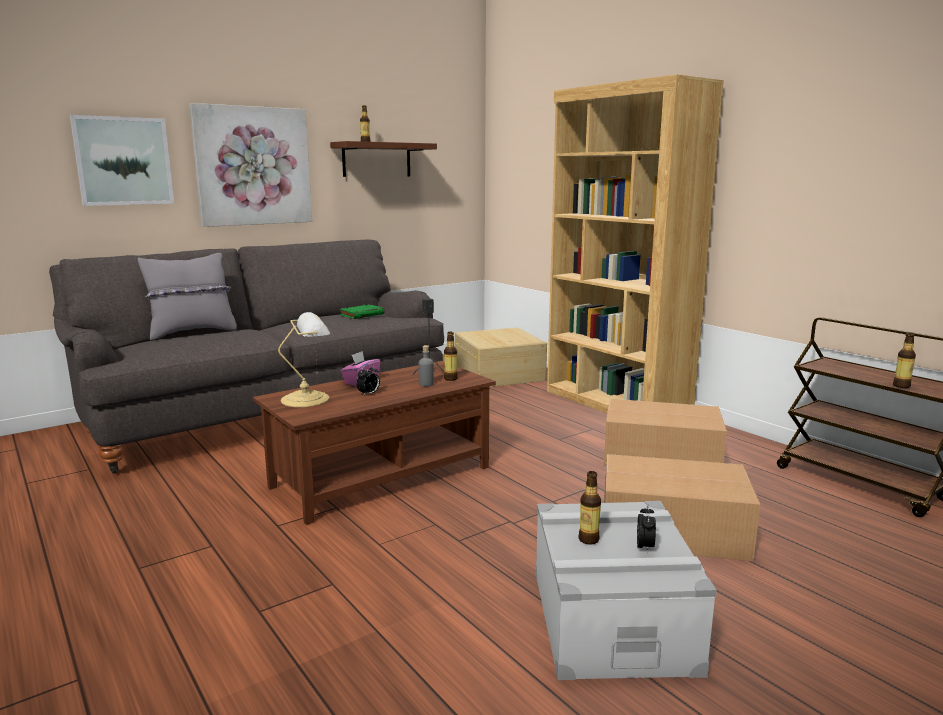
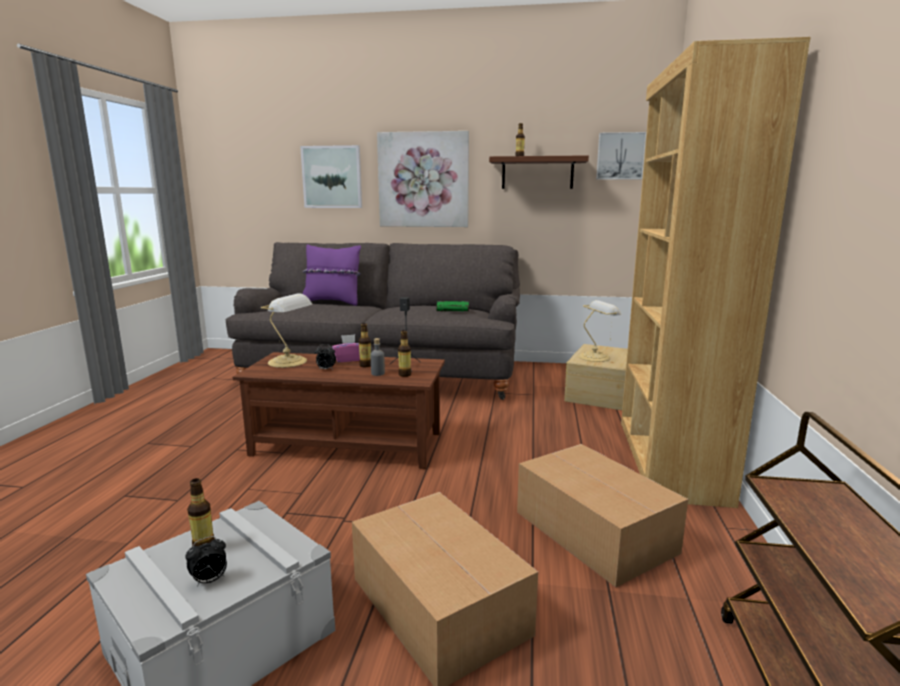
camera: 45 degrees right, 0 degrees up
grey pillow [138,253,237,340] -> purple pillow [302,244,361,306]
bottle [893,332,916,388] -> bottle moved to [359,323,371,367]
none -> table lamp [578,300,622,362]
none -> picture [596,132,646,180]

